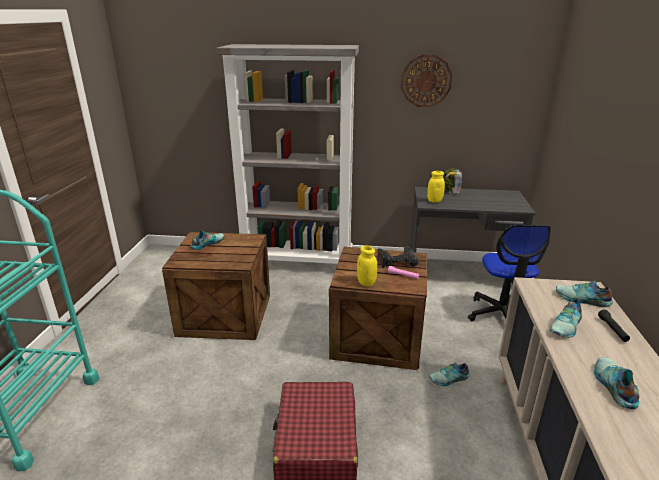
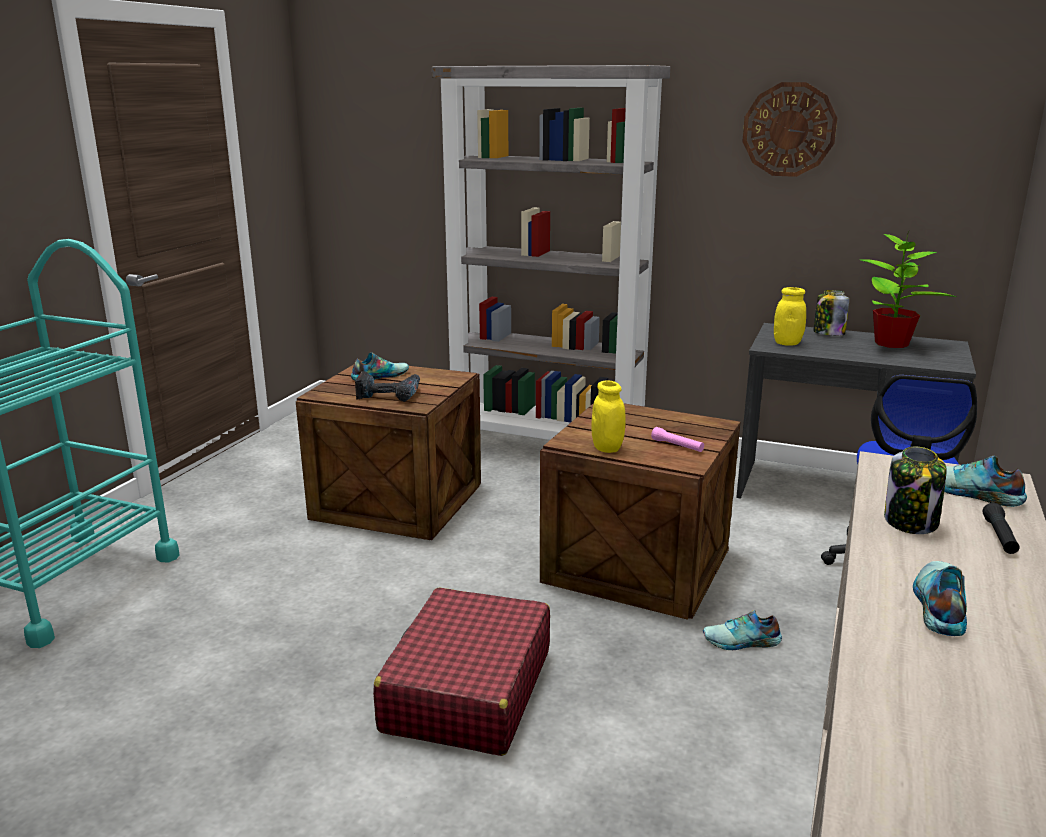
camera: 15 degrees right, 5 degrees down
power drill [377,246,419,268] -> power drill moved to [355,371,420,402]
shoe [550,300,582,338] -> jar [884,447,947,534]
none -> potted plant [861,232,956,348]

